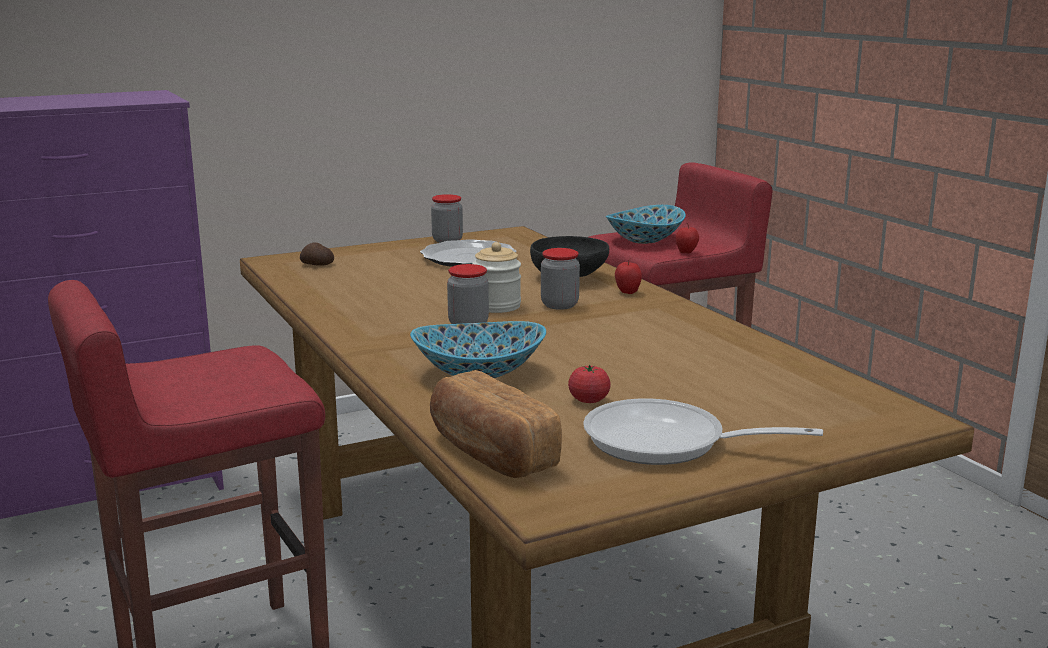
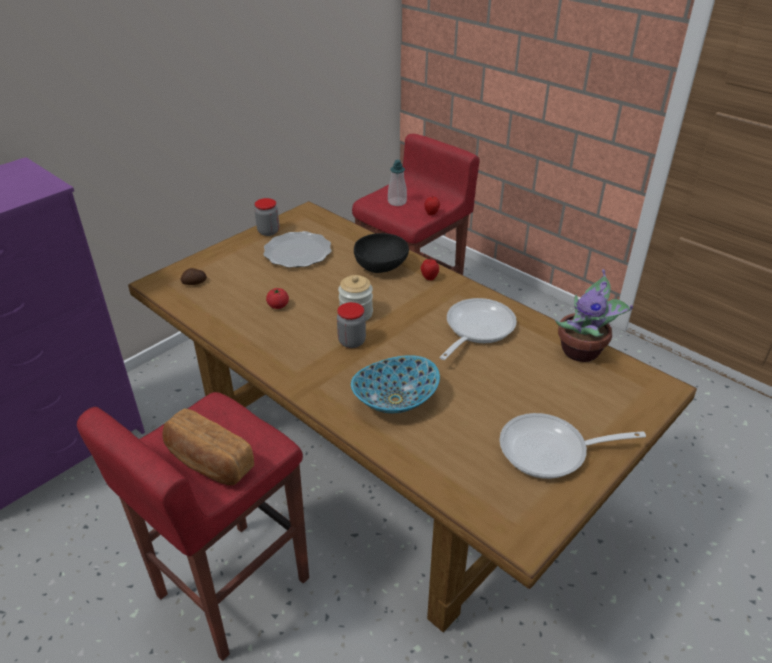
camera: 20 degrees left, 20 degrees up
bread [430,370,562,478] -> bread moved to [162,409,254,485]
jar [541,248,580,310] -> none
tomato [568,365,611,403] -> tomato moved to [266,288,289,309]
bowl [606,205,686,244] -> soap dispenser [388,160,407,206]
none -> frying pan [439,298,517,360]
none -> potted plant [555,269,633,362]

